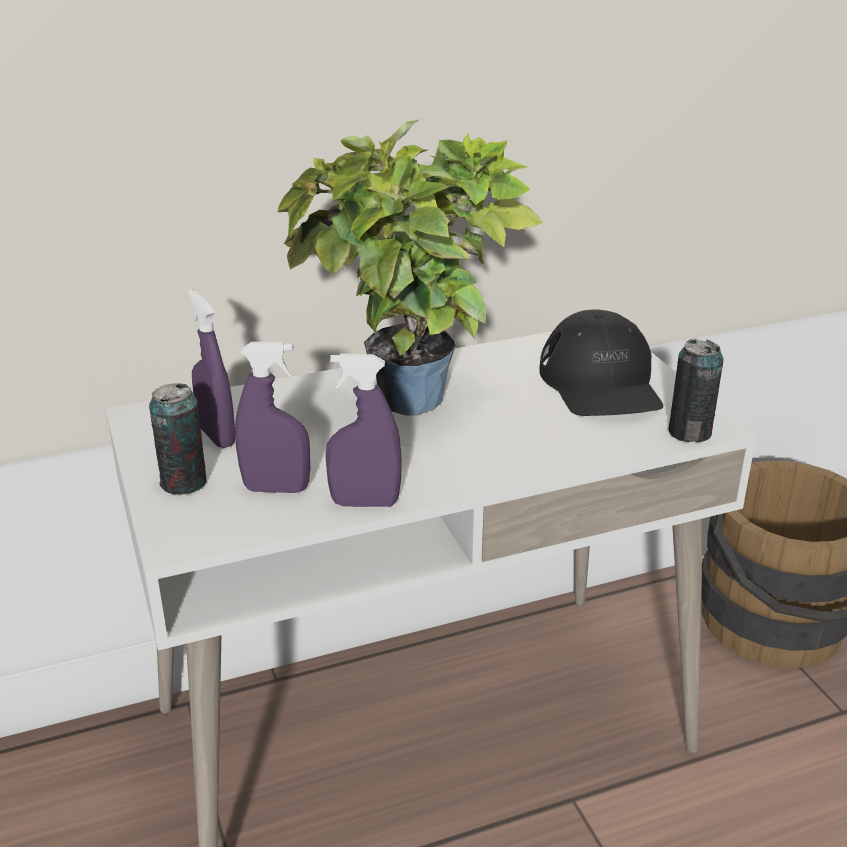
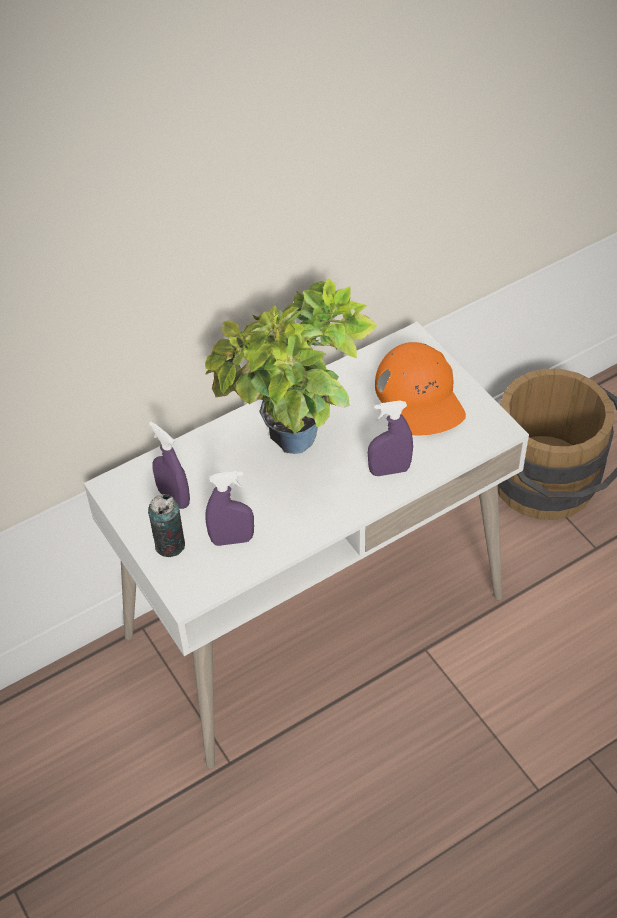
camera: 10 degrees left, 20 degrees up
purple spray bottle [326,353,402,507] -> purple spray bottle moved to [368,400,413,476]
black cap [539,309,663,416] -> orange cap [375,342,466,435]
can [668,339,724,442] -> none

